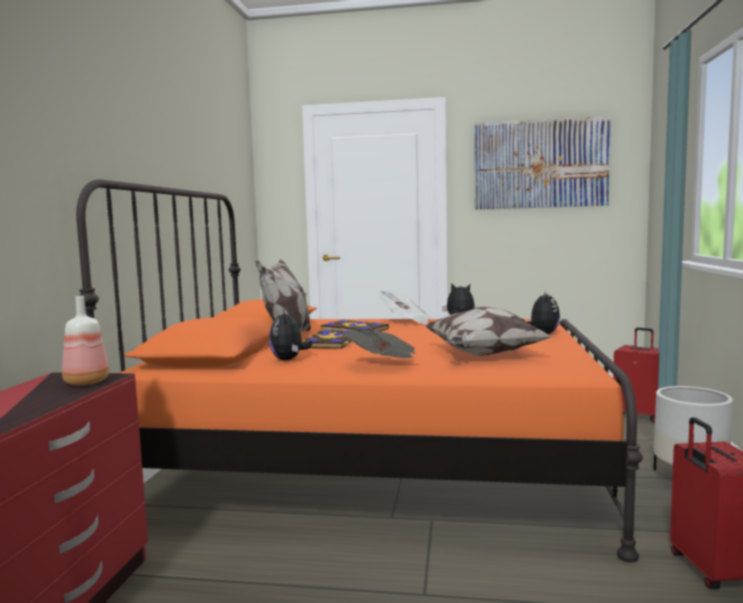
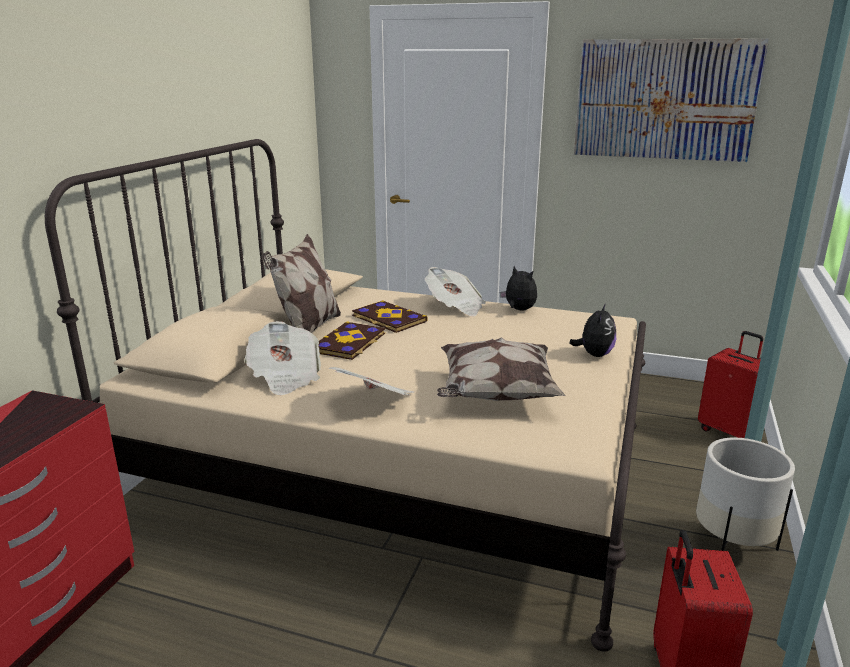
camera: 10 degrees right, 15 degrees up
bottle [62,296,109,385] -> none
orange bed [76,179,643,562] -> beige bed [45,139,646,652]
plush toy [269,309,312,360] -> newspaper [244,321,321,395]

